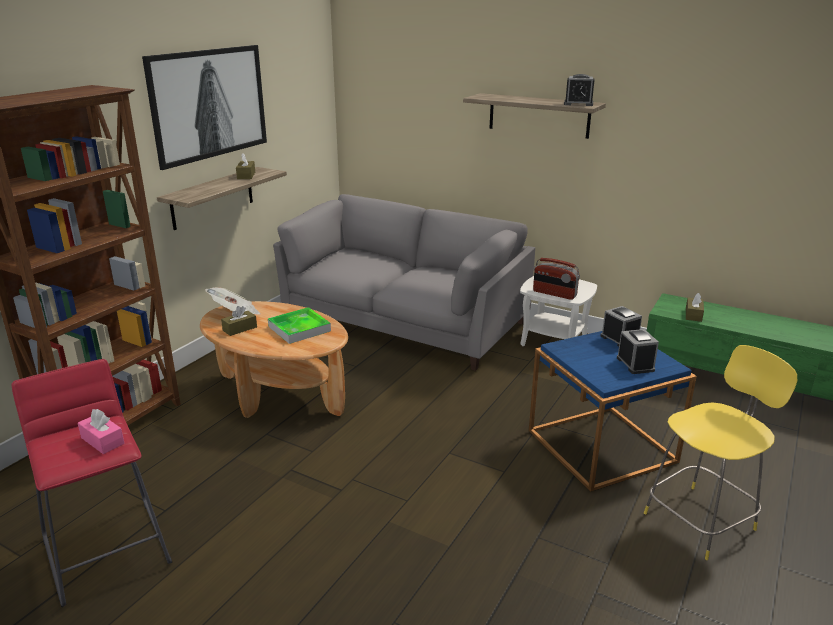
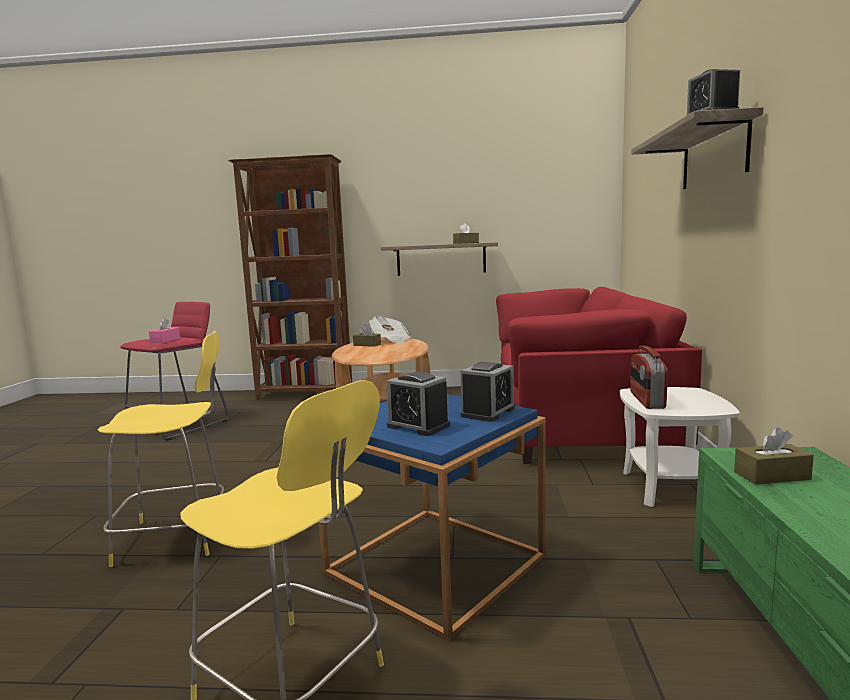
camera: 65 degrees right, 15 degrees down
picture [142,45,267,170] -> none
tray [268,307,331,344] -> none
grey sofa [273,194,535,371] -> red sofa [496,287,702,464]
alarm clock [617,329,659,374] -> alarm clock turned 75 degrees clockwise [387,371,450,436]
none -> yellow stool [98,331,224,567]

